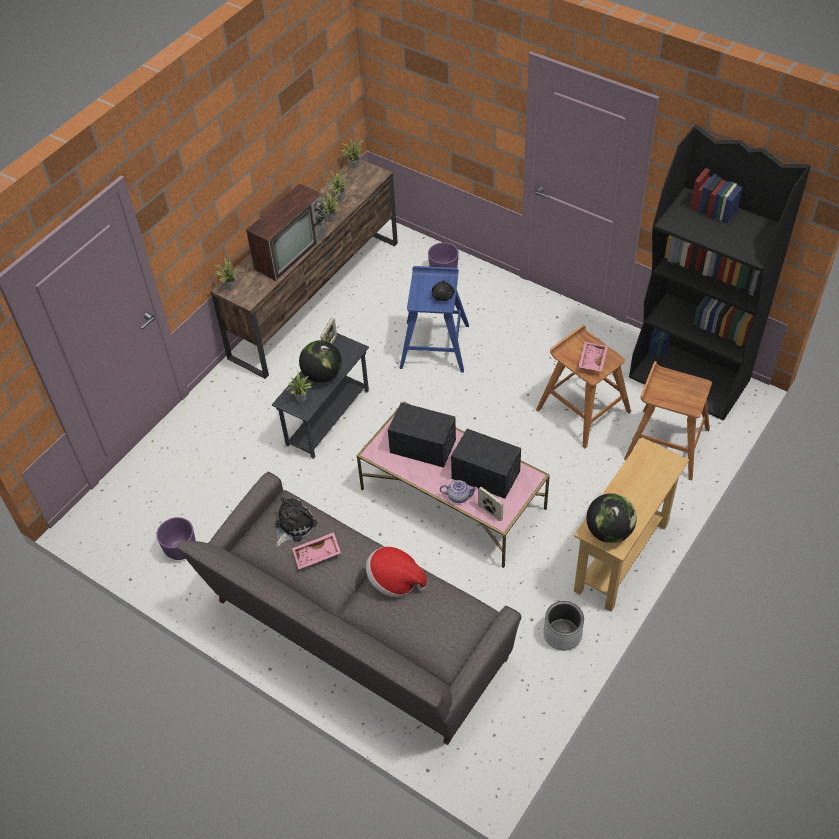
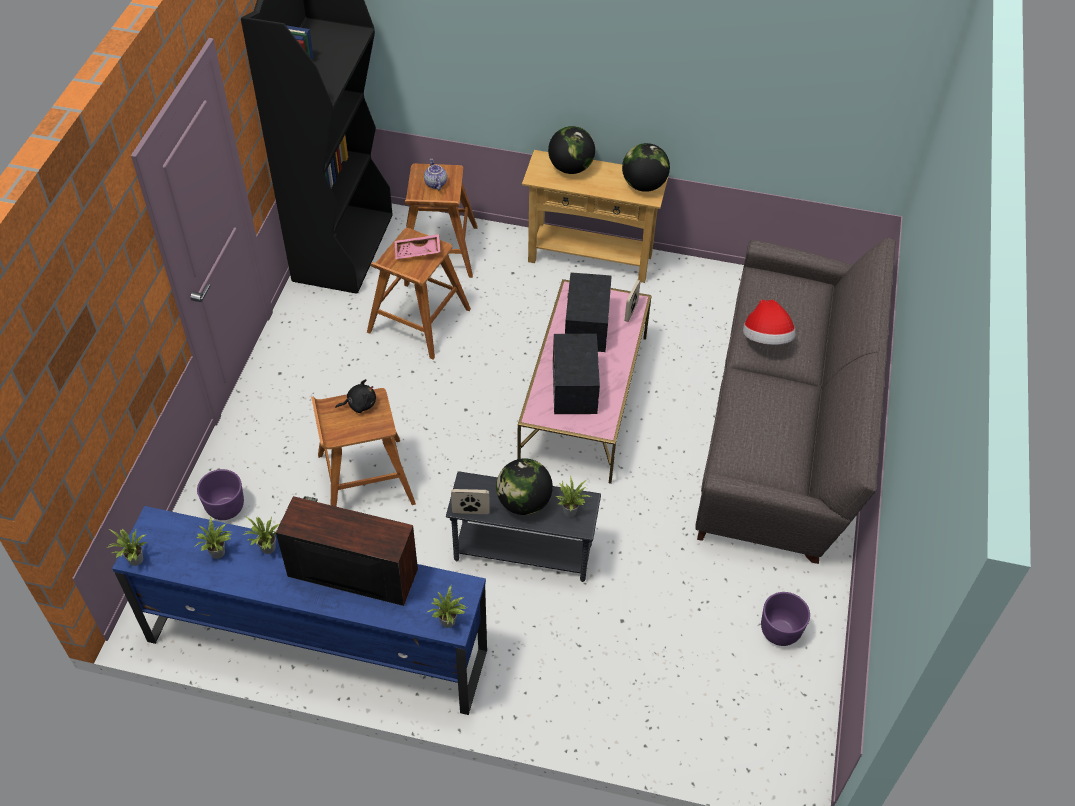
camera: 115 degrees left, 0 degrees up
brown tv stand [210,159,398,379] -> blue tv stand [112,506,487,715]
plush toy [275,498,317,547] -> none
pink tray [292,532,341,569] -> none
blue stool [399,266,469,373] -> brown stool [311,388,416,507]
teapot [440,480,478,503] -> teapot moved to [424,158,447,190]
grey planter [544,601,584,651] -> none
none -> globe [548,126,595,174]

